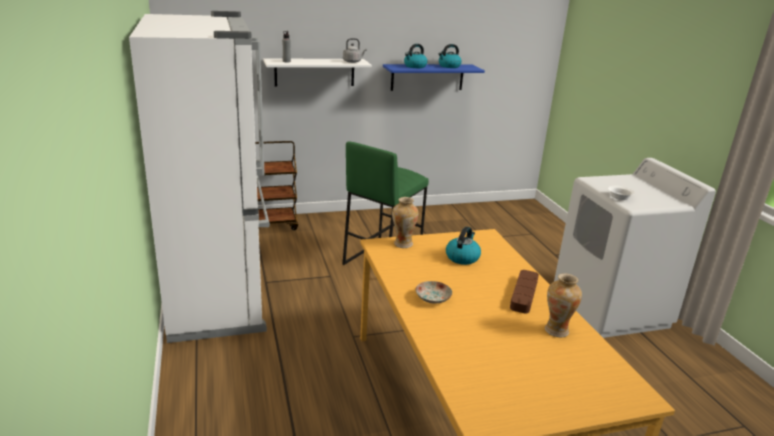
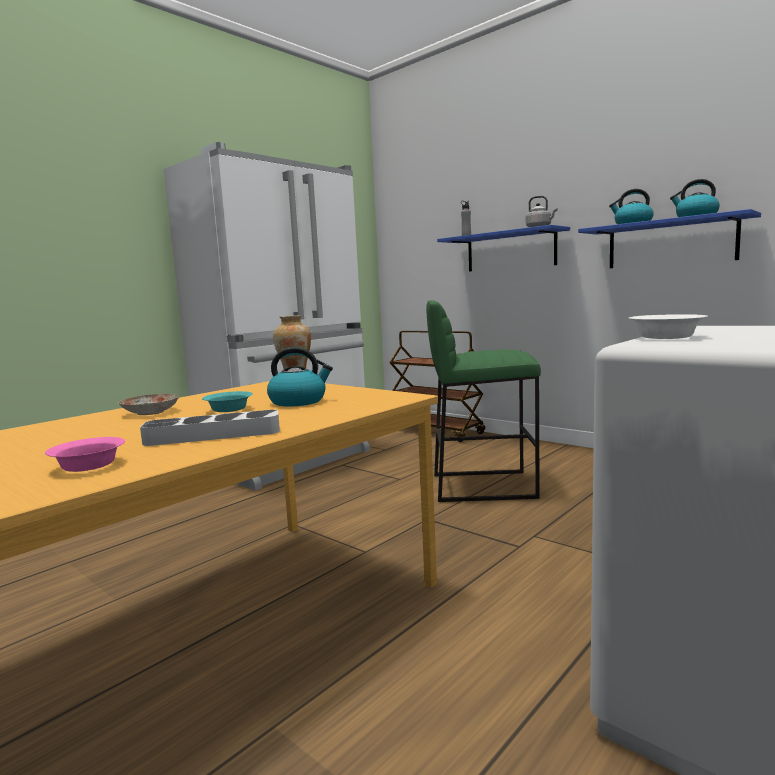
camera: 60 degrees right, 15 degrees down
white shelf [263,58,372,87] -> blue shelf [437,225,570,272]
brown tray [510,270,539,314] -> grey tray [140,410,280,446]
vase [545,273,582,337] -> pink bowl [45,437,125,472]
none -> turquoise bowl [202,391,253,412]

